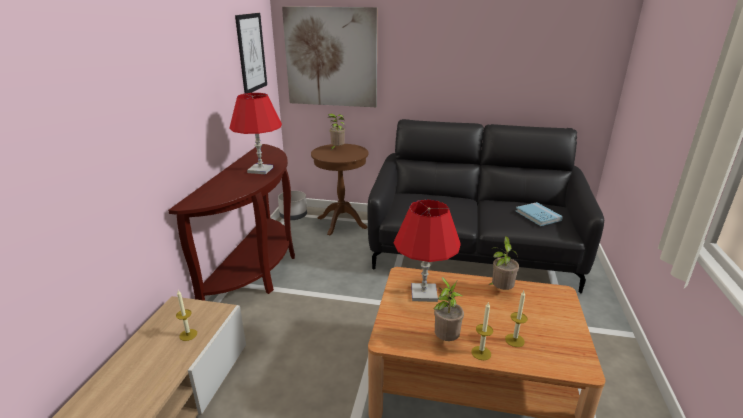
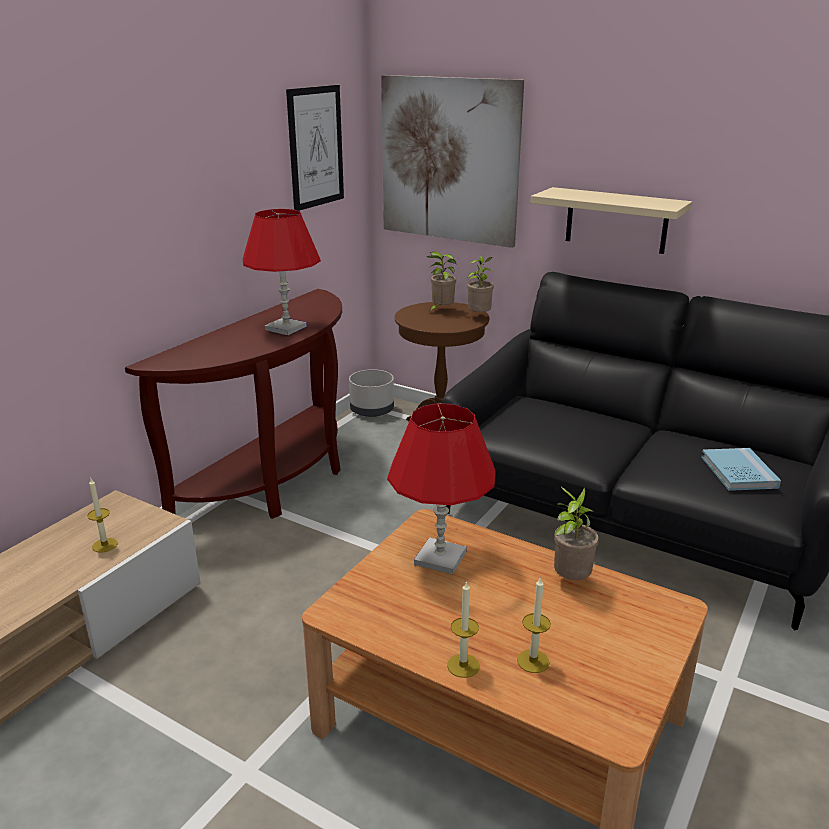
camera: 20 degrees right, 0 degrees up
potted plant [433,277,464,341] -> potted plant moved to [467,256,495,312]
none -> beige shelf [530,187,692,254]

